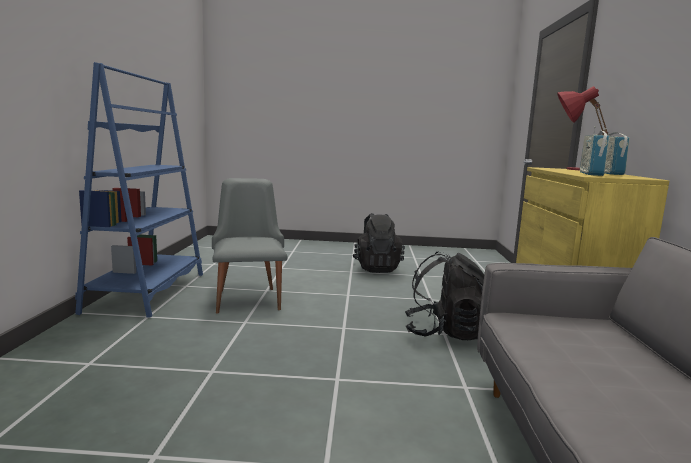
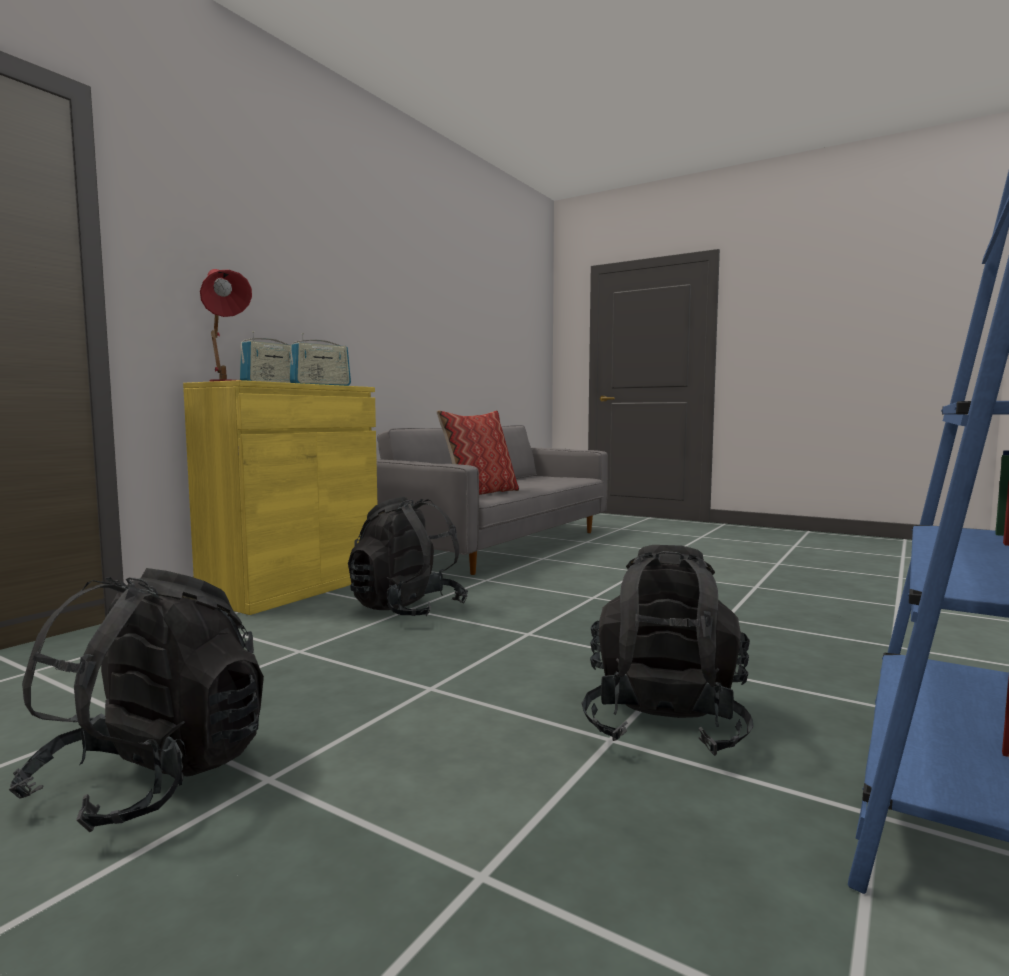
camera: 150 degrees left, 5 degrees down
grey chair [212,178,288,314] -> black backpack [581,545,753,756]
none -> pillow [437,410,519,495]

